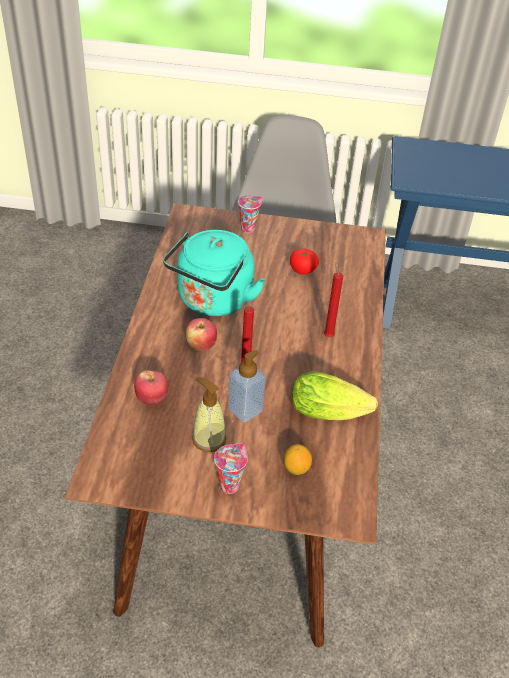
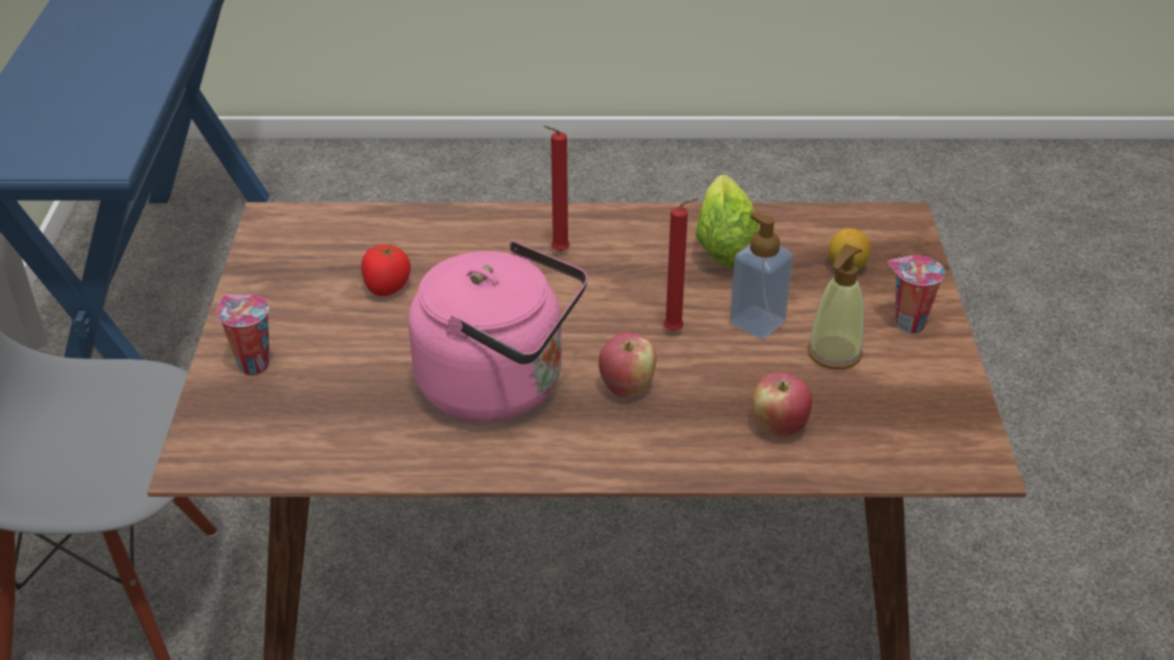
camera: 95 degrees left, 5 degrees down
turquoise kettle [163,230,265,316] -> pink kettle [408,241,588,422]

